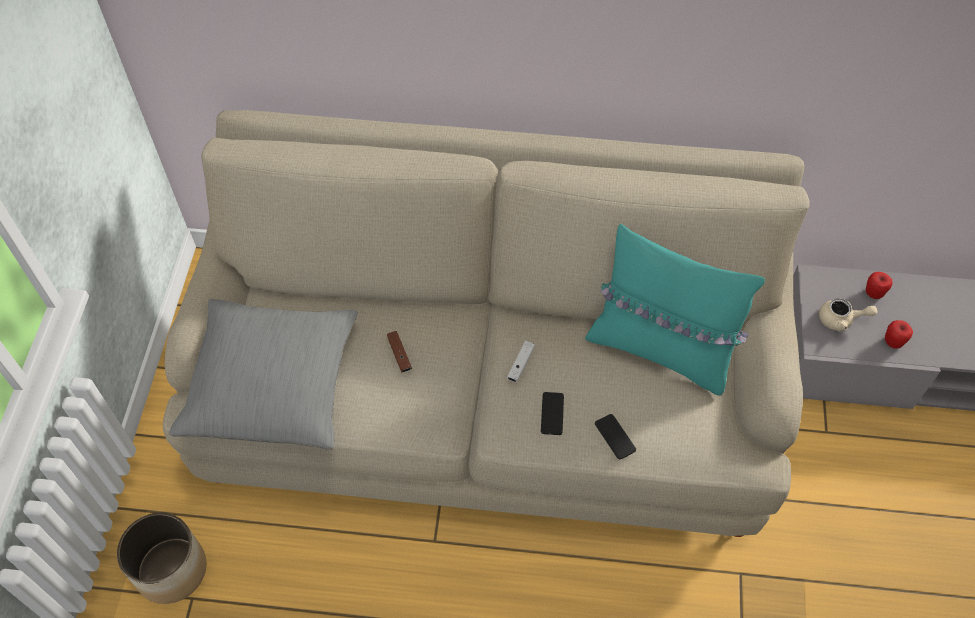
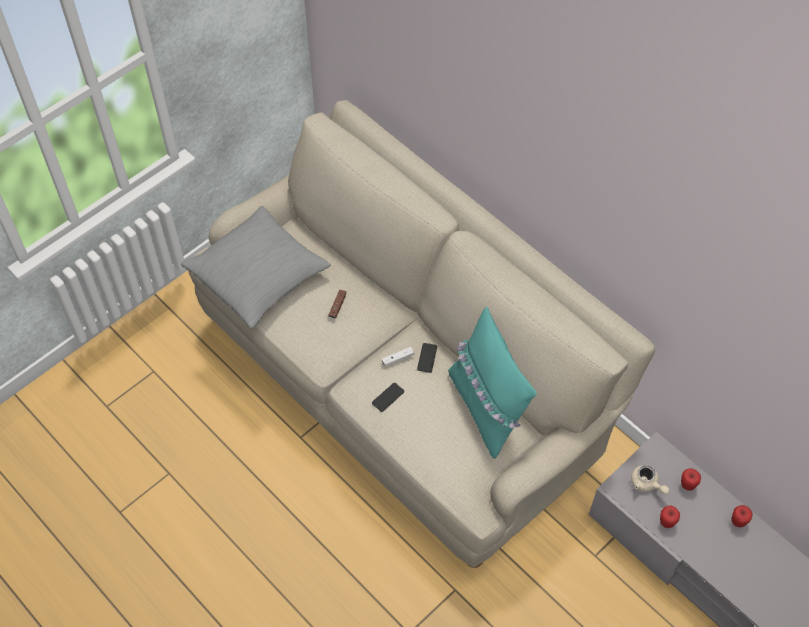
camera: 40 degrees right, 0 degrees up
planter [117,513,206,604] -> none
phone [595,414,636,459] -> phone moved to [417,343,437,373]
none -> apple [731,505,752,527]

